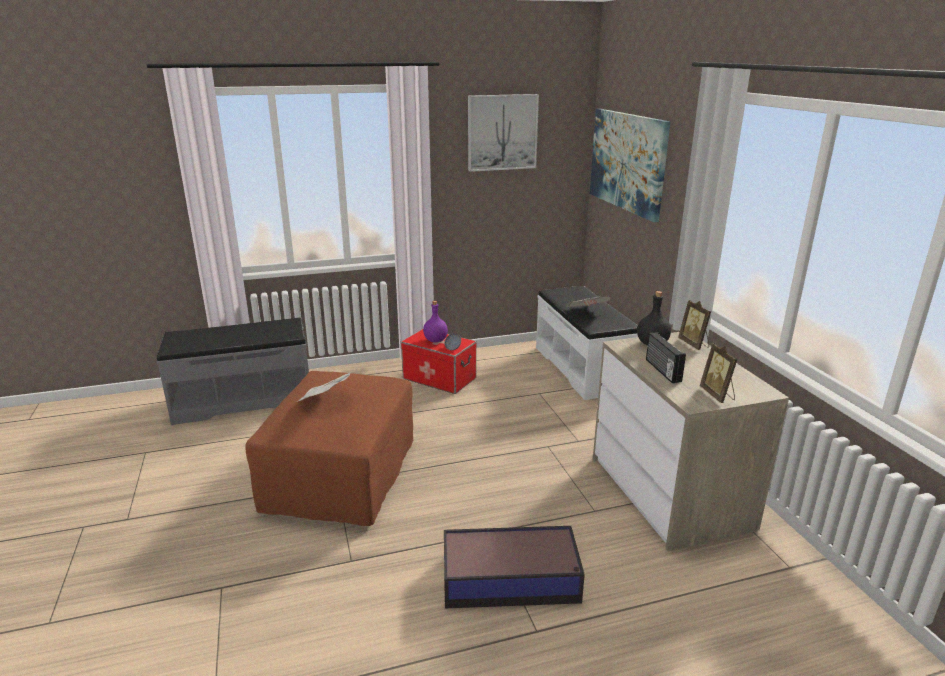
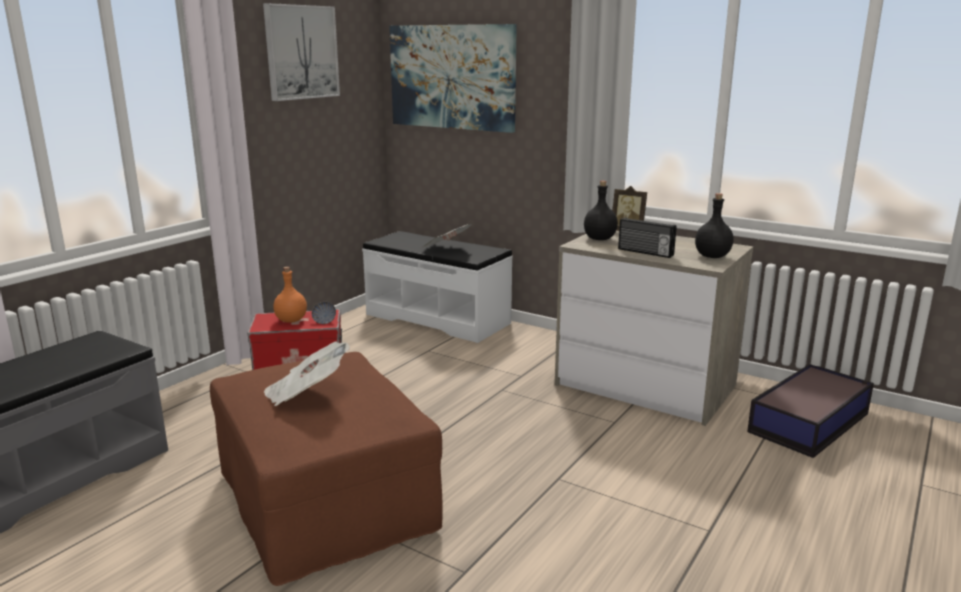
camera: 40 degrees left, 5 degrees down
purple bottle [423,301,448,343] -> orange bottle [273,267,307,323]
storage box [444,526,585,608] -> storage box moved to [747,364,874,458]
picture frame [700,343,737,403] -> black bottle [695,193,733,258]

